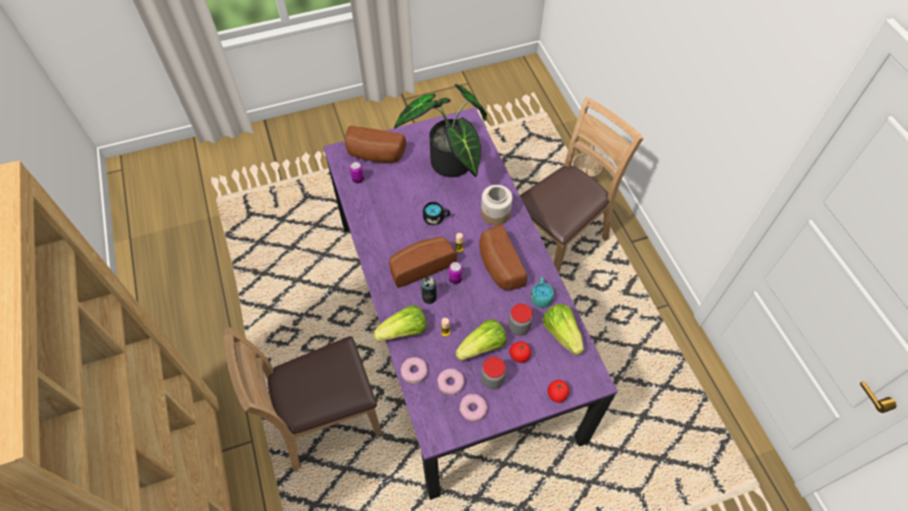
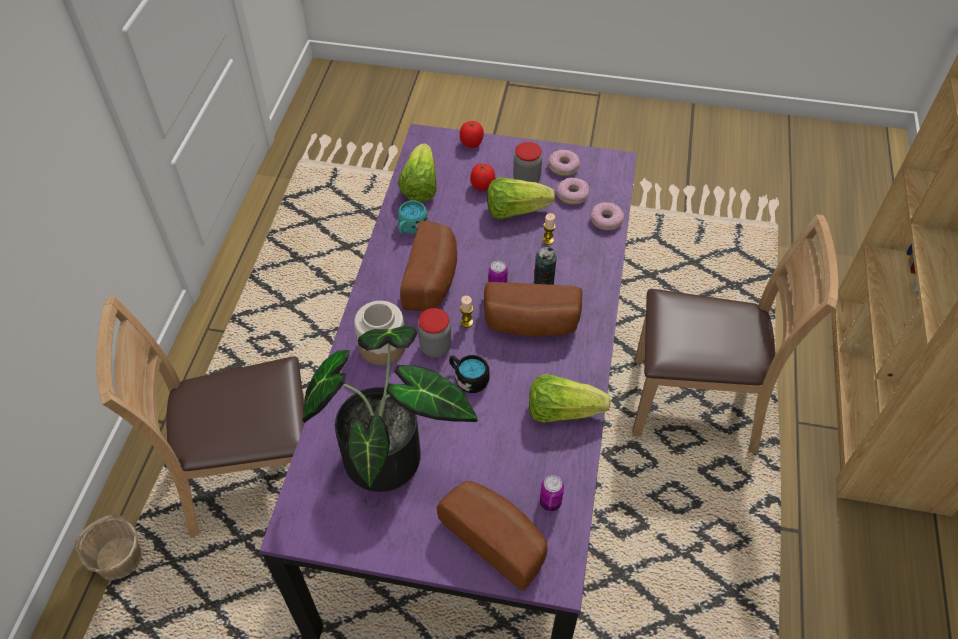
camera: 150 degrees left, 5 degrees down
lettuce [374,305,427,342] -> lettuce moved to [529,374,611,422]
jar [508,303,533,336] -> jar moved to [418,308,451,358]

